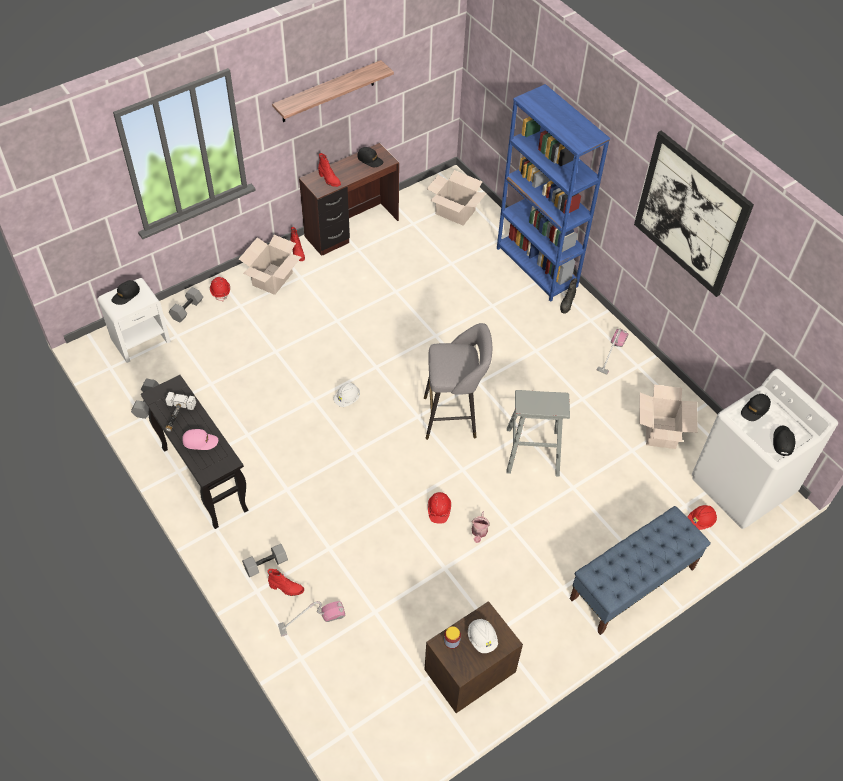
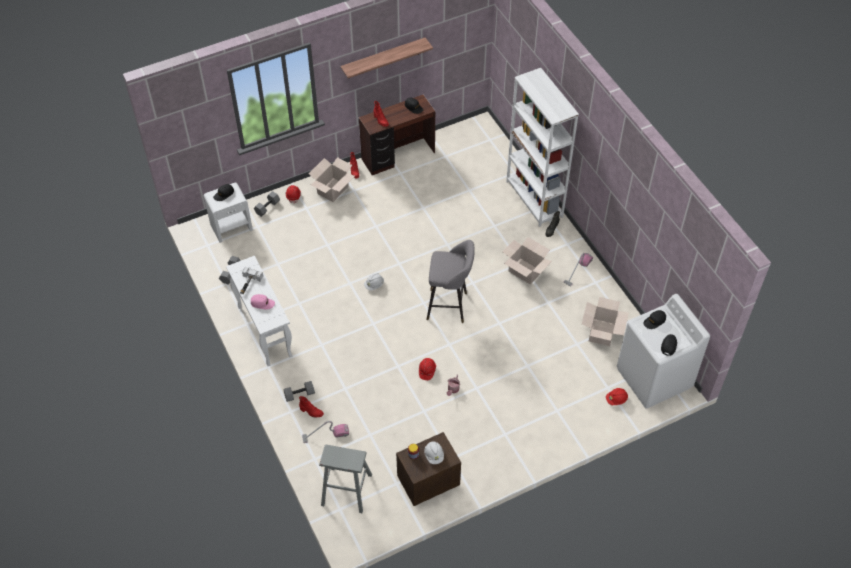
camera: 10 degrees right, 0 degrees up
black console table [141,375,248,529] -> white console table [226,256,292,366]
cardboard box [427,170,486,225] -> cardboard box moved to [503,237,552,285]
blue bookcase [497,84,610,302] -> white bookcase [506,68,579,227]
grey stool [507,390,570,476] -> grey stool moved to [319,445,372,513]
blue bench [570,506,711,635] -> none
picture [634,130,754,297] -> none

